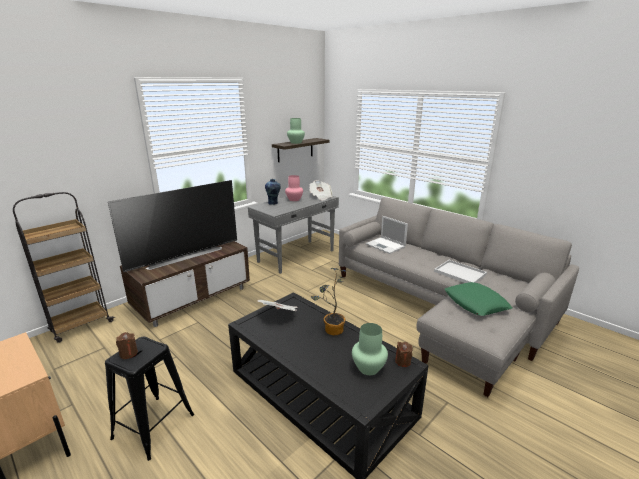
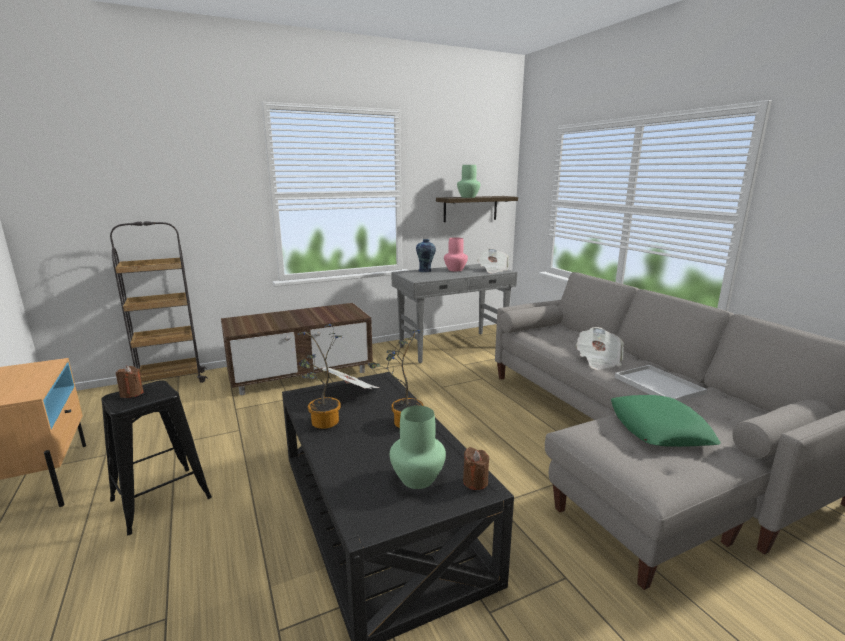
camera: 20 degrees right, 5 degrees down
television [108,180,237,272] -> none
laptop [365,216,408,254] -> none
none -> potted plant [298,324,342,429]
none -> newspaper [576,327,624,370]

